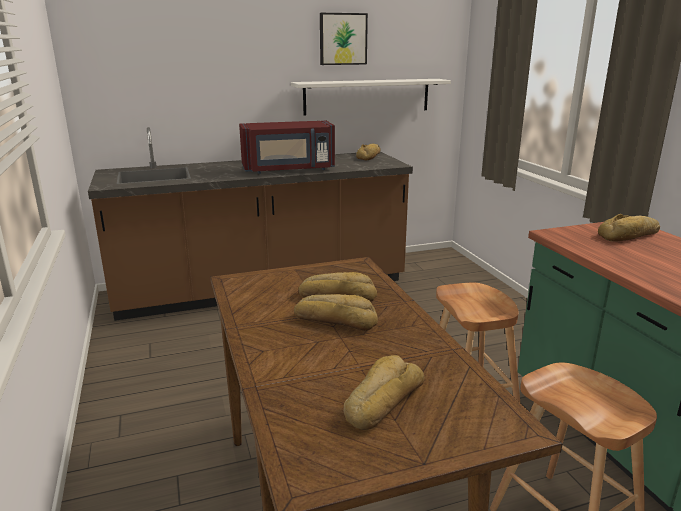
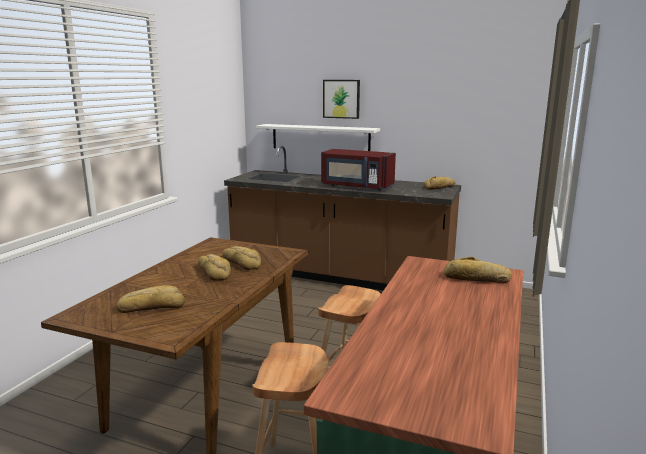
camera: 40 degrees right, 5 degrees down
white shelf [291,79,451,115] -> white shelf moved to [256,124,380,151]
picture [320,13,368,65] -> picture moved to [323,80,360,119]

